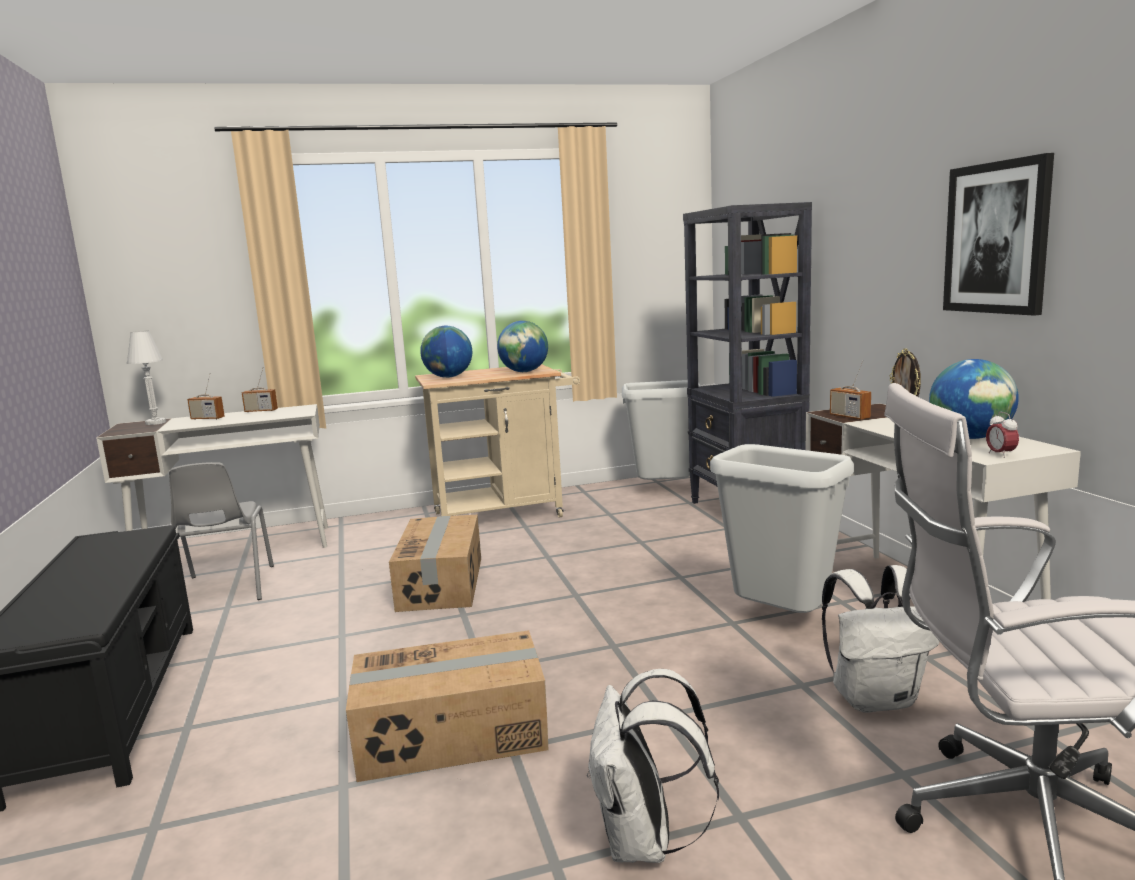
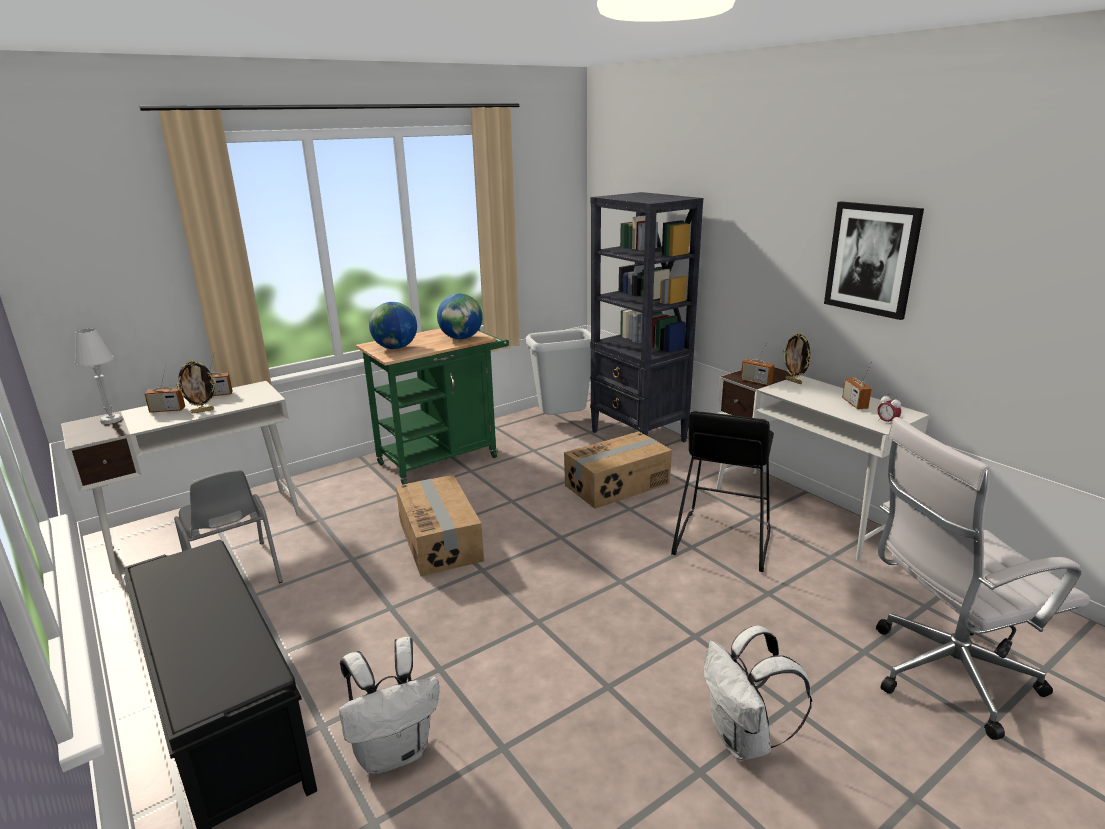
camera: 20 degrees left, 10 degrees up
cardboard box [346,630,548,782] -> cardboard box moved to [564,432,672,509]
beige cart [415,364,580,518] -> green cart [356,328,509,485]
grey trash can [710,444,854,613] -> black stool [671,411,774,572]
white backpack [822,565,940,713] -> white backpack moved to [339,637,439,774]
globe [929,359,1019,439] -> radio [842,361,872,409]
none -> picture frame [176,360,216,414]

